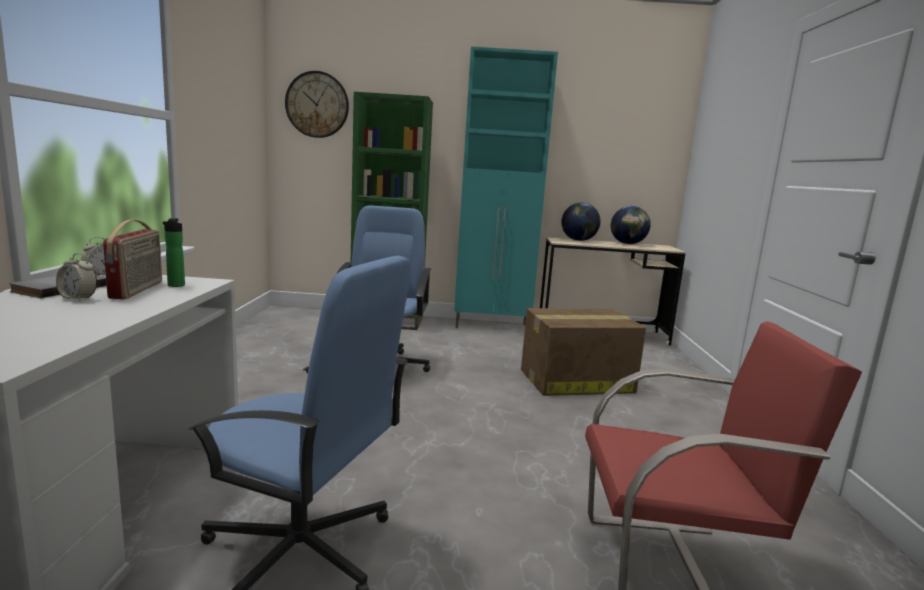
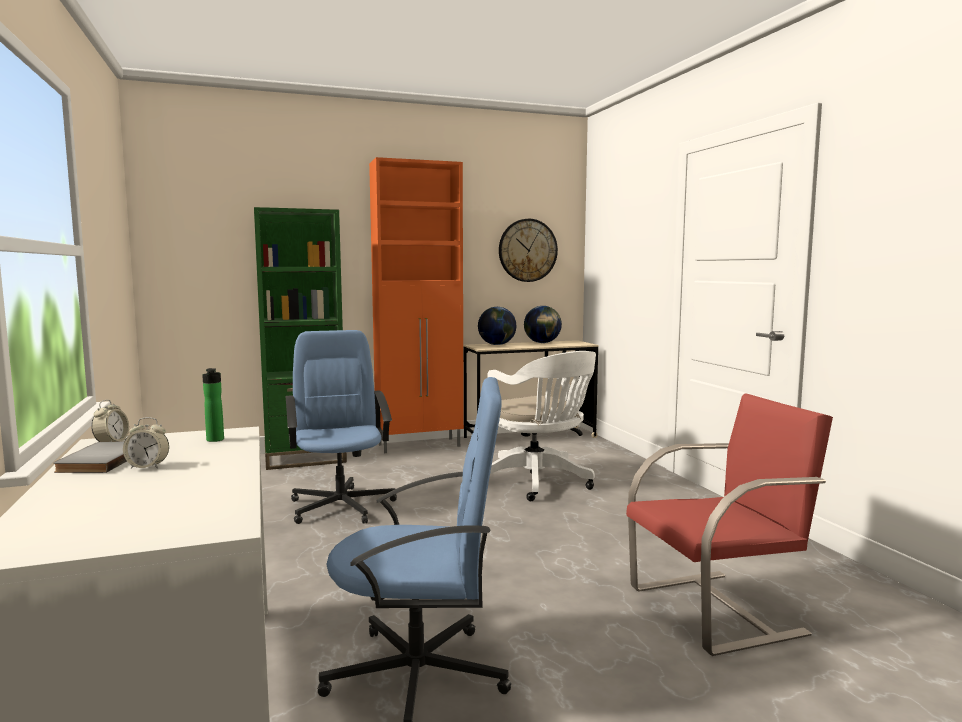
camera: 20 degrees left, 5 degrees down
radio [103,220,162,299] -> none
wall clock [285,71,349,138] -> wall clock moved to [499,219,558,282]
turquoise cabinet [454,47,558,328] -> orange cabinet [369,157,464,453]
cardboard box [521,308,646,396] -> white office chair [487,351,596,501]

